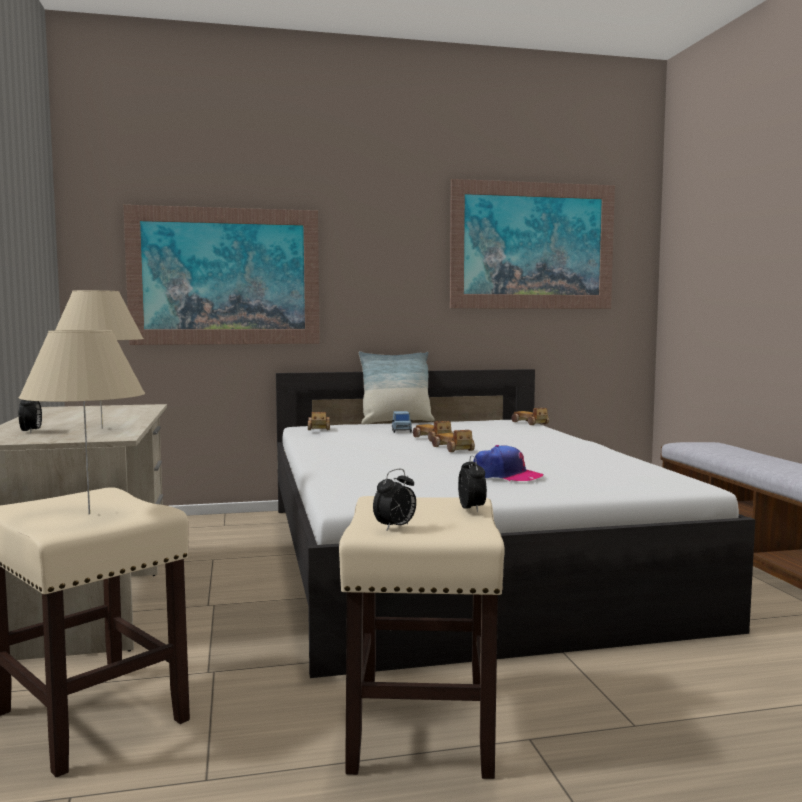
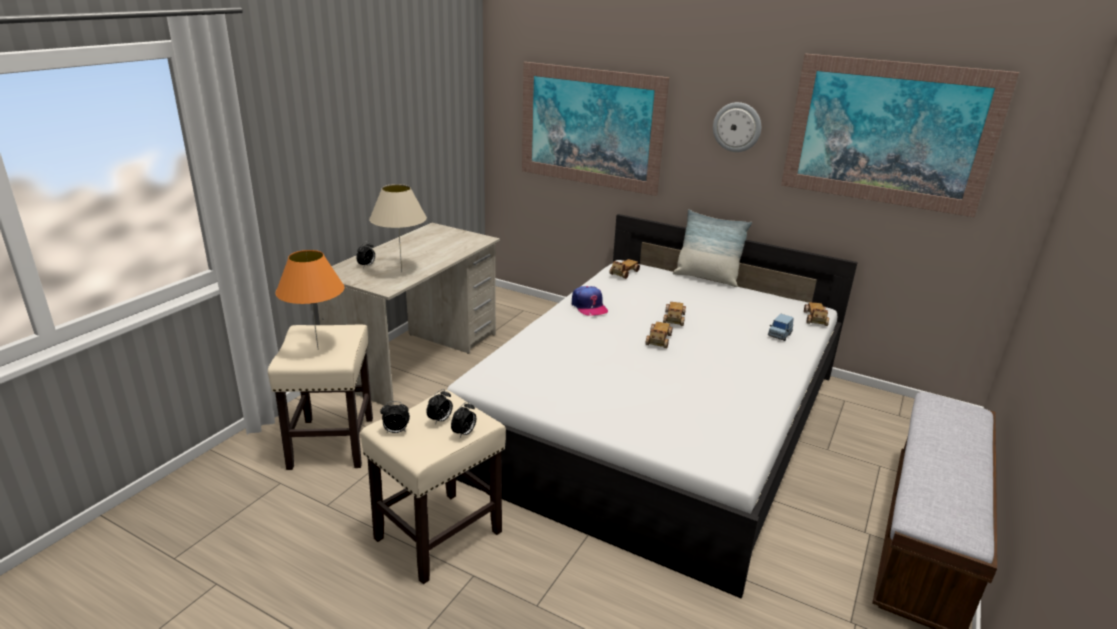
camera: 40 degrees right, 20 degrees up
beige table lamp [19,330,145,514] -> orange table lamp [275,250,345,350]
blue toy car [392,411,413,433] -> blue toy car moved to [768,314,794,341]
cap [473,445,544,481] -> cap moved to [572,286,608,316]
none -> alarm clock [426,389,453,425]
none -> wall clock [713,102,761,152]

